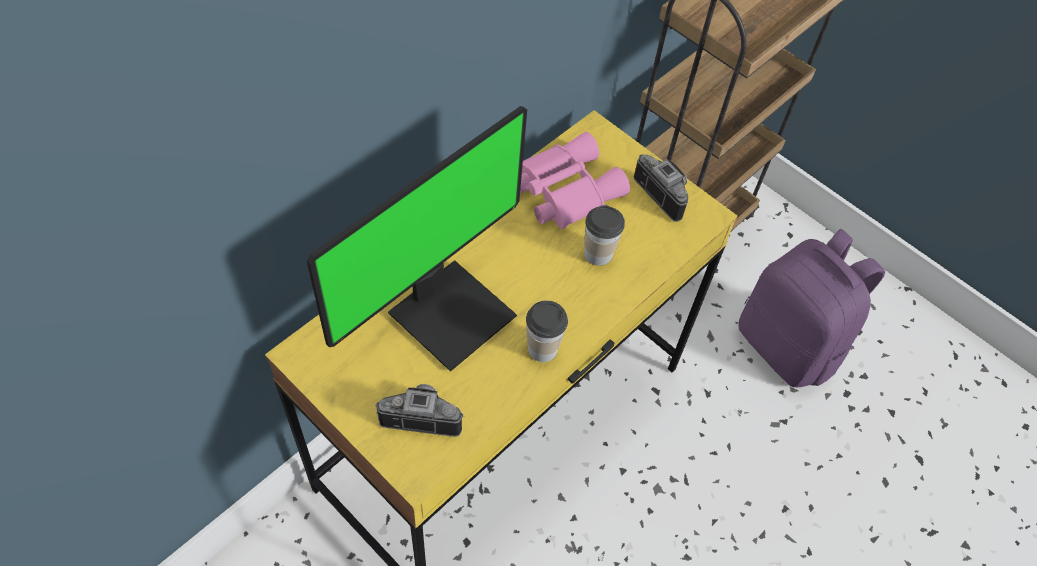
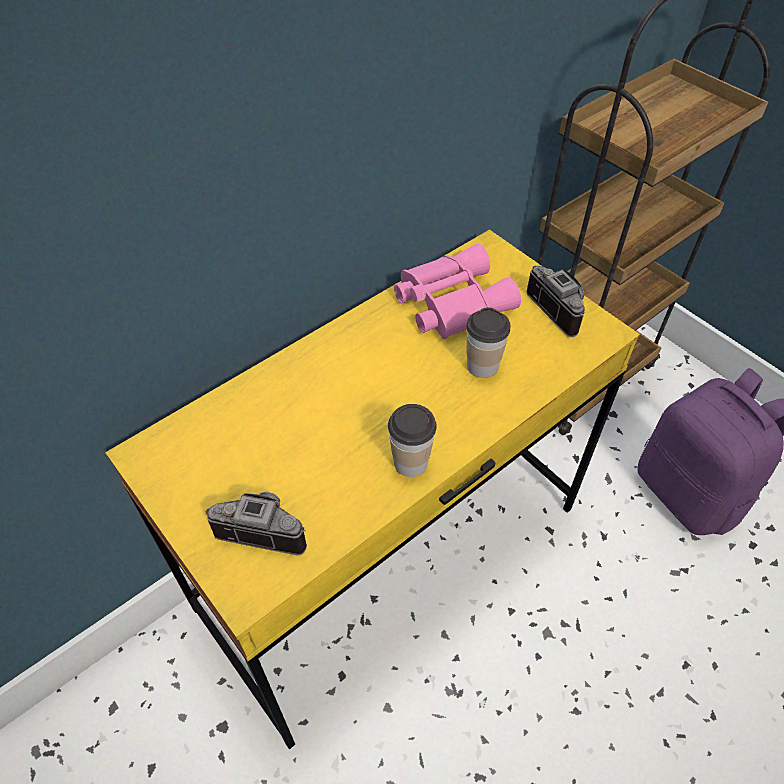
camera: 10 degrees right, 5 degrees down
monitor [307,106,527,372] -> none

